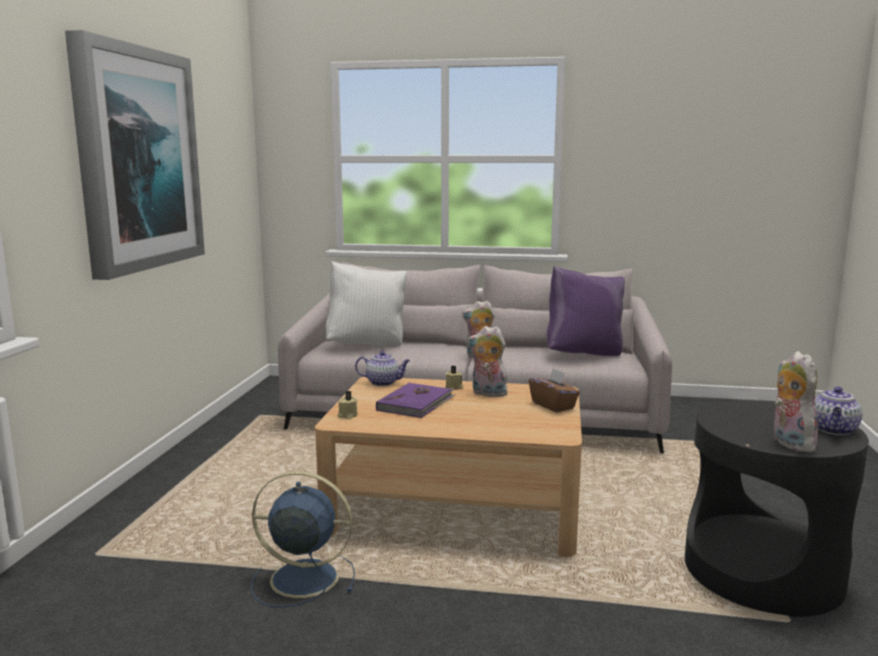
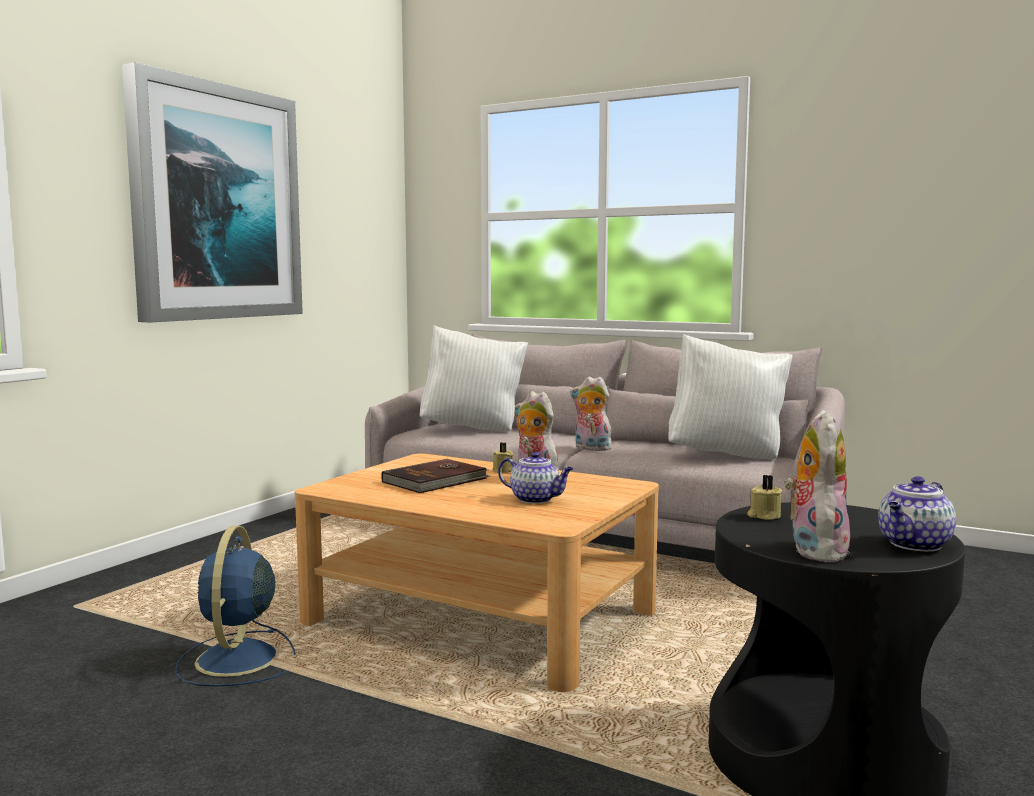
camera: 20 degrees right, 5 degrees down
blue fan [251,471,355,608] -> blue fan turned 120 degrees counterclockwise [175,526,295,687]
beige candle [338,391,358,419] -> beige candle moved to [747,475,782,520]
teapot [355,351,410,386] -> teapot moved to [498,452,573,504]
purple book [376,383,455,418] -> brown book [381,459,490,493]
brown tissue box [529,368,580,412] -> none
purple pillow [547,266,625,356] -> white pillow [669,334,792,460]

